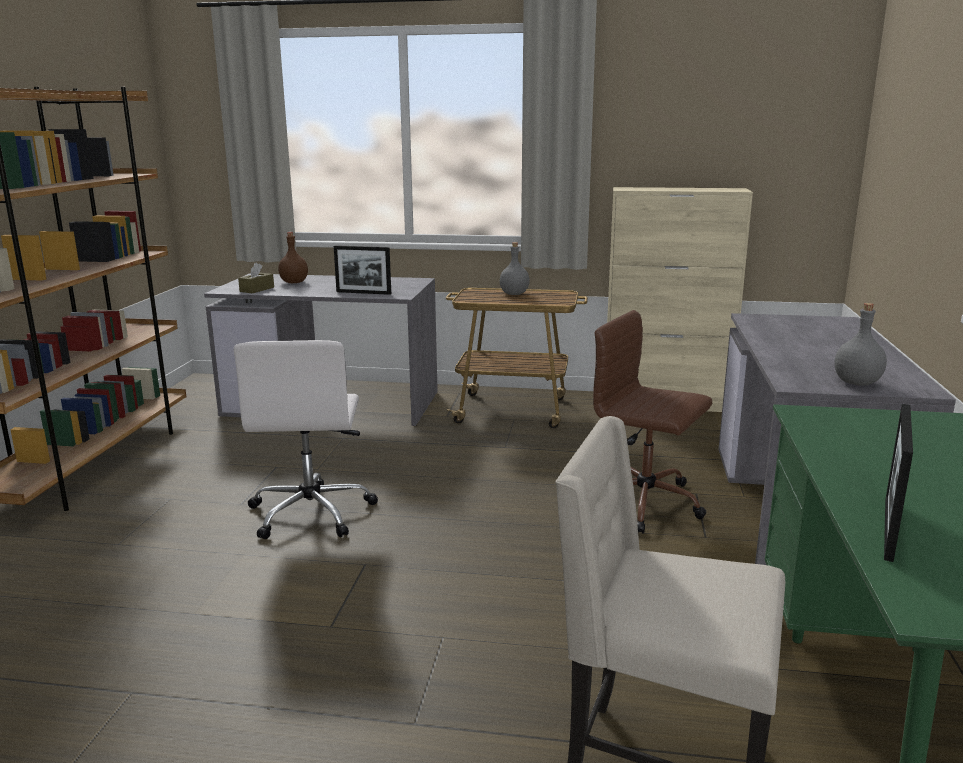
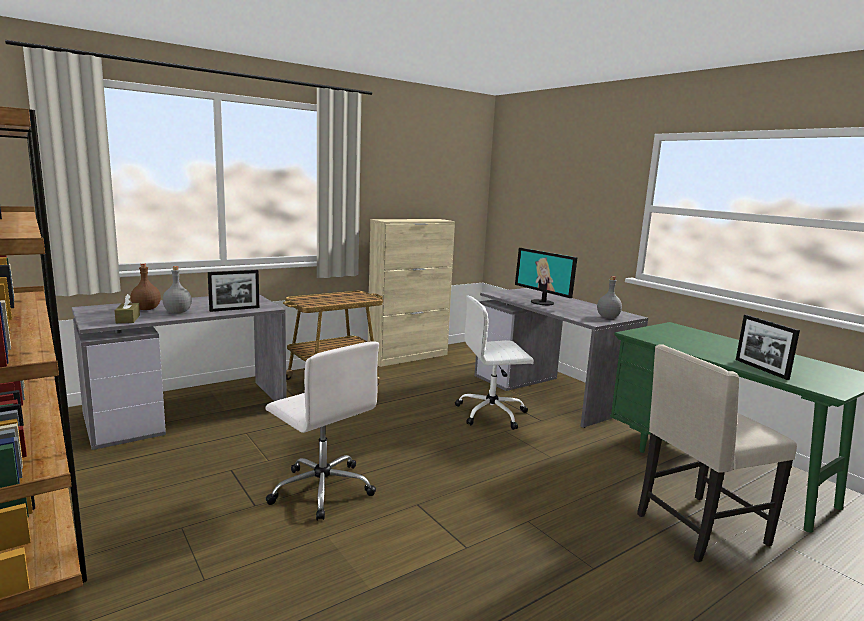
camera: 45 degrees left, 5 degrees down
grey bottle [500,242,530,295] -> grey bottle moved to [163,266,192,313]
brown office chair [593,310,712,534] -> white office chair [455,296,534,430]
none -> monitor [515,248,577,306]

